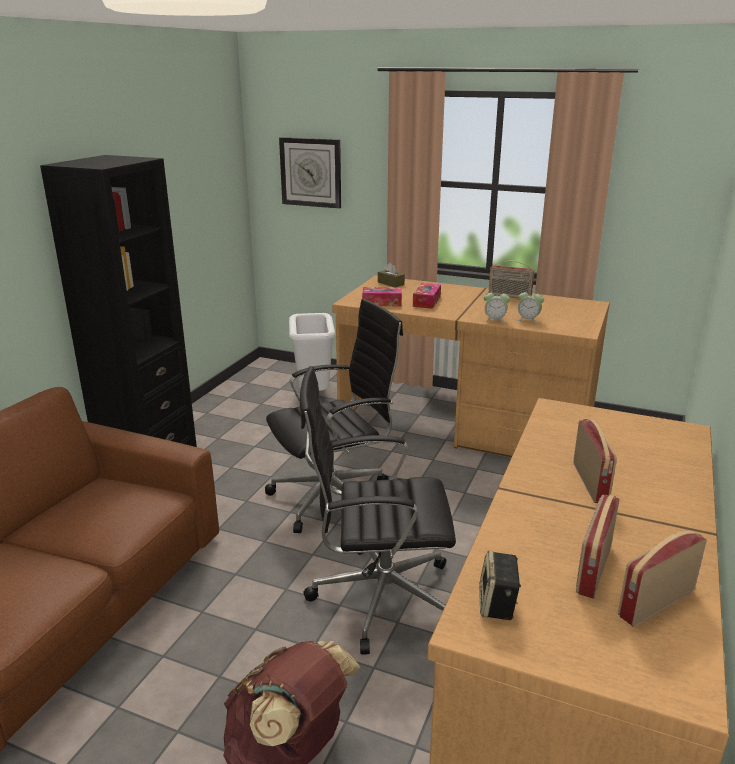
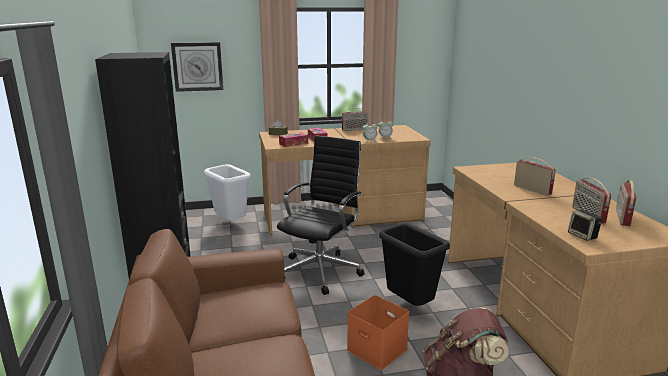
camera: 35 degrees left, 5 degrees down
black office chair [300,366,456,655] -> black trash can [379,223,450,306]
none -> orange storage box [347,295,409,370]

